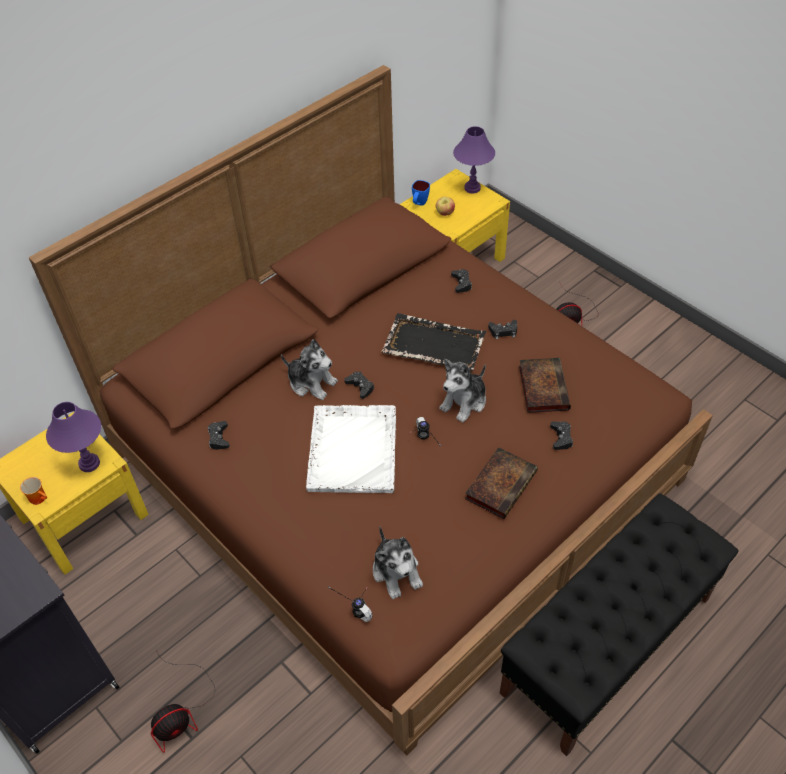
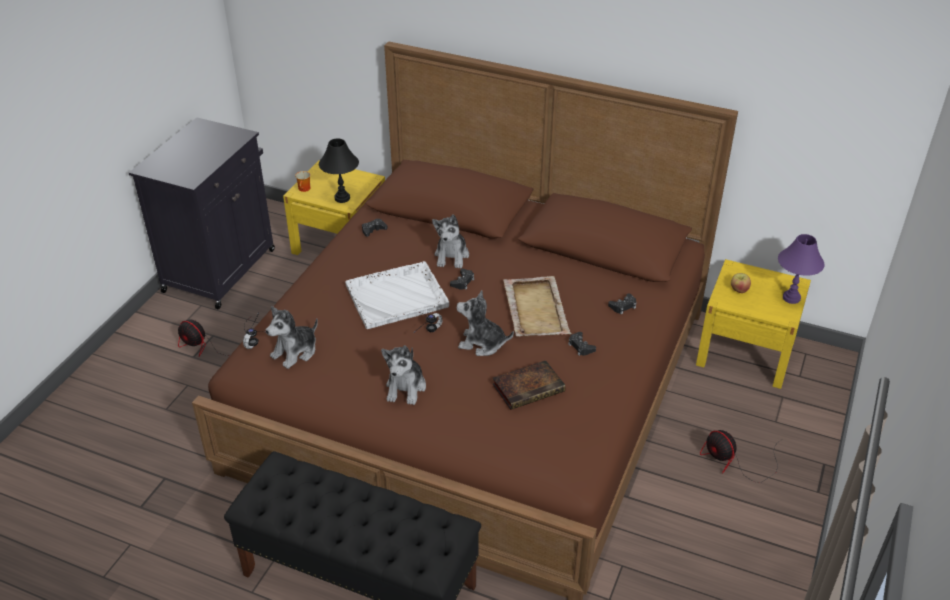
camera: 65 degrees right, 10 degrees down
purple table lamp [46,402,101,472] -> black table lamp [319,138,359,203]
black tray [381,313,486,371] -> beige tray [503,276,571,336]
blue mug [412,180,430,206] -> none
book [465,447,538,519] -> plush toy [381,345,426,405]
black game controller [550,421,573,450] -> none

